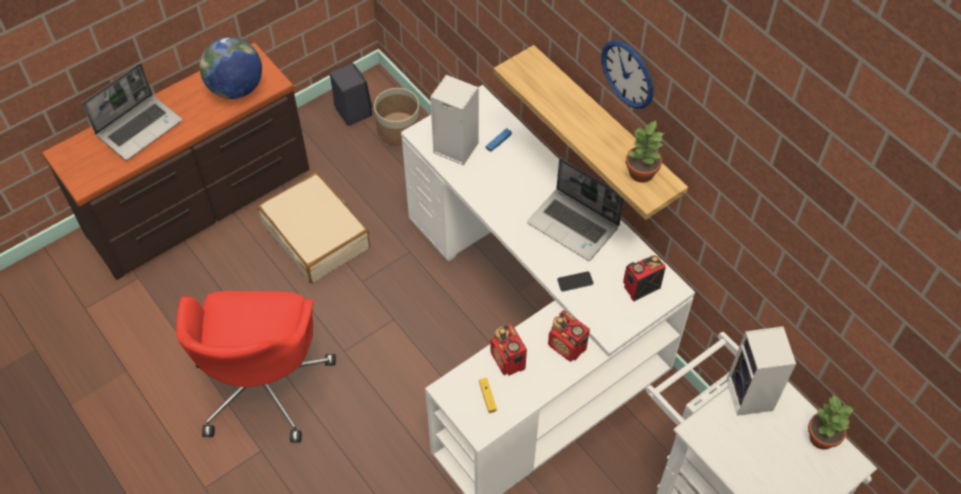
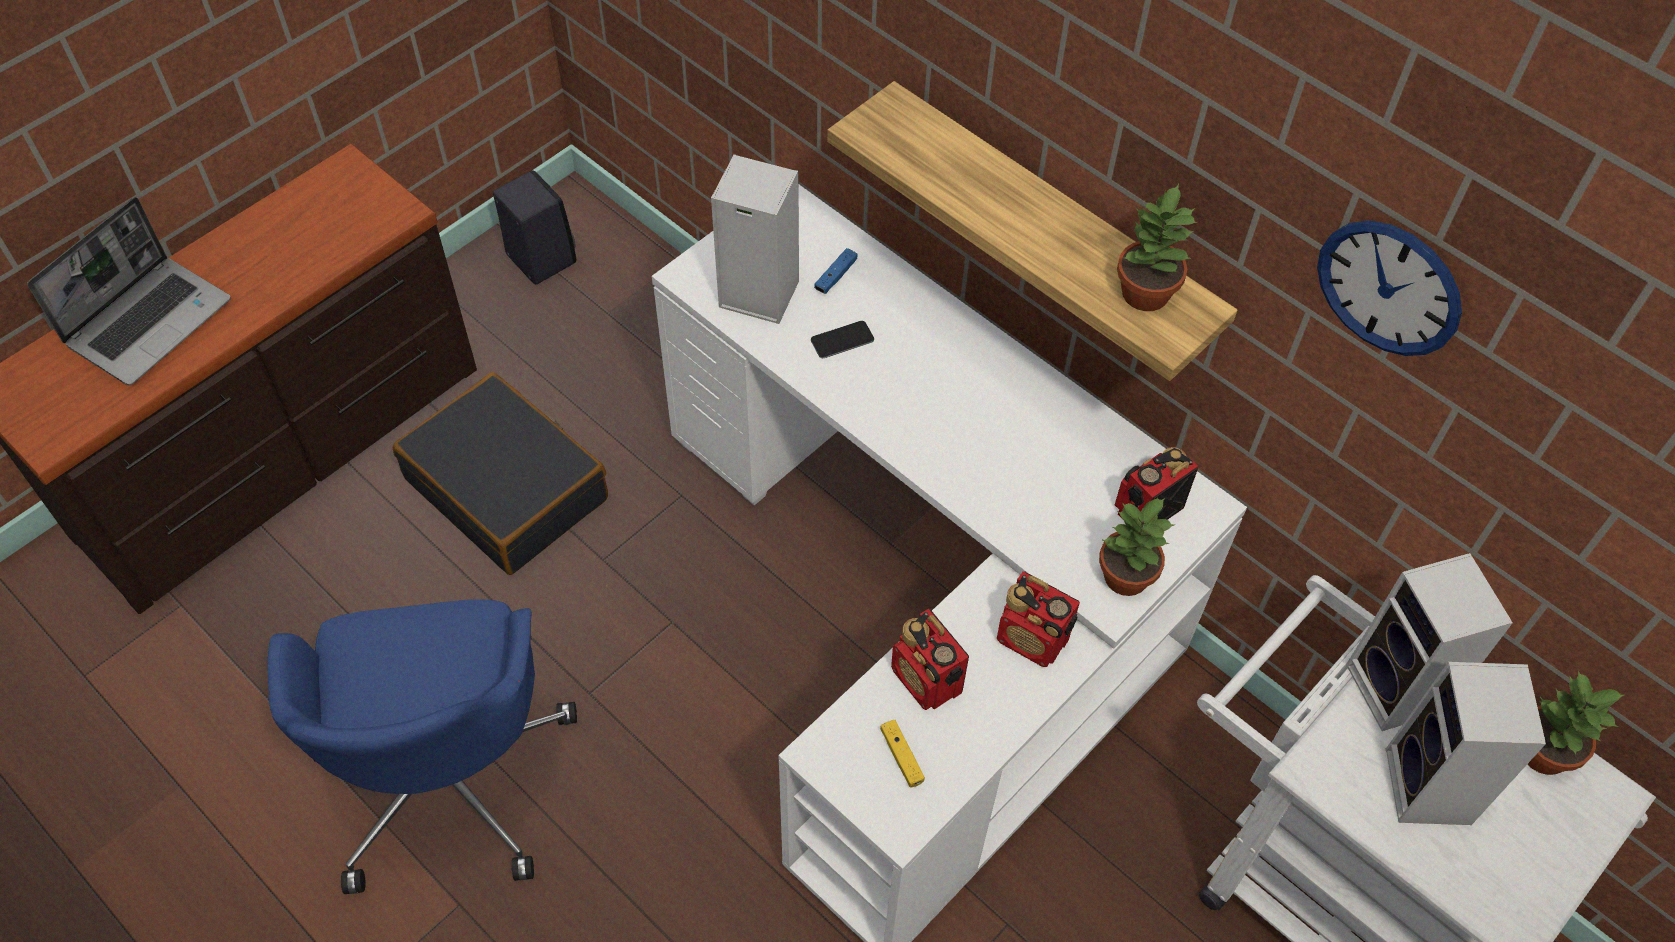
camera: 10 degrees left, 0 degrees up
red office chair [176,291,336,443] -> blue office chair [267,599,577,894]
globe [200,37,262,99] -> none
beige suitcase [258,173,370,283] -> black suitcase [393,372,608,575]
planter [374,88,420,145] -> none
laptop [527,158,624,261] -> none
phone [557,271,593,292] -> phone moved to [811,321,874,358]
wall clock [601,40,654,109] -> wall clock moved to [1317,220,1462,356]
none -> potted plant [1099,498,1176,596]
none -> speaker [1386,662,1546,825]

